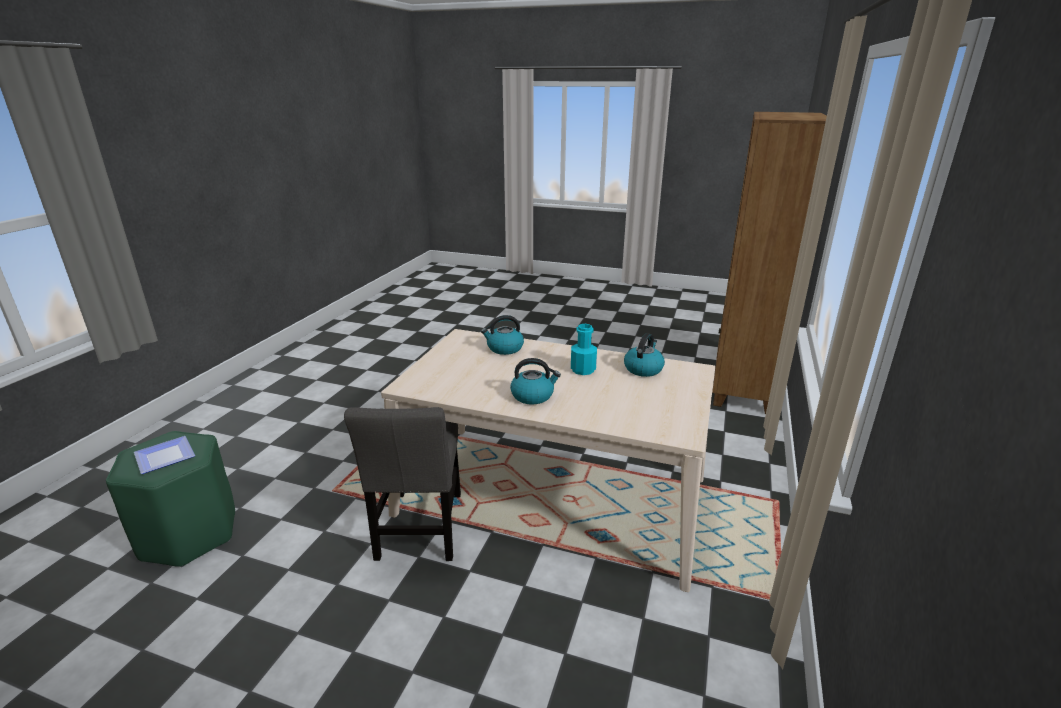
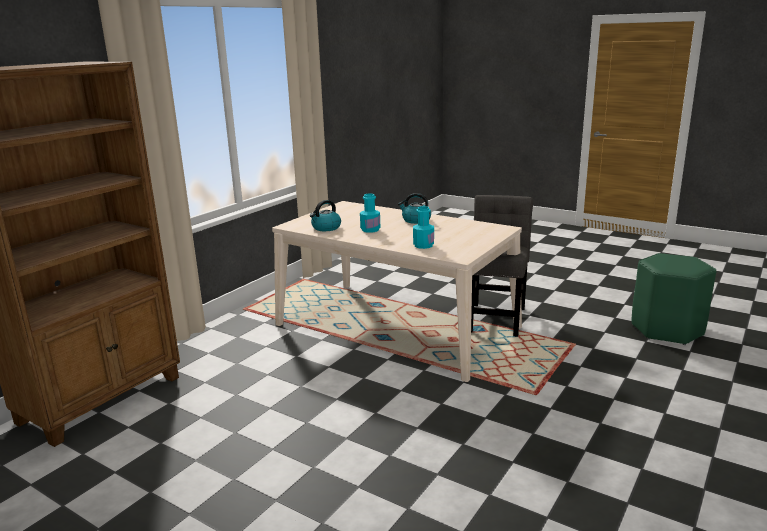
camera: 165 degrees left, 5 degrees down
plate [134,436,195,474] -> none
kettle [481,315,524,355] -> turquoise bottle [413,206,434,249]

